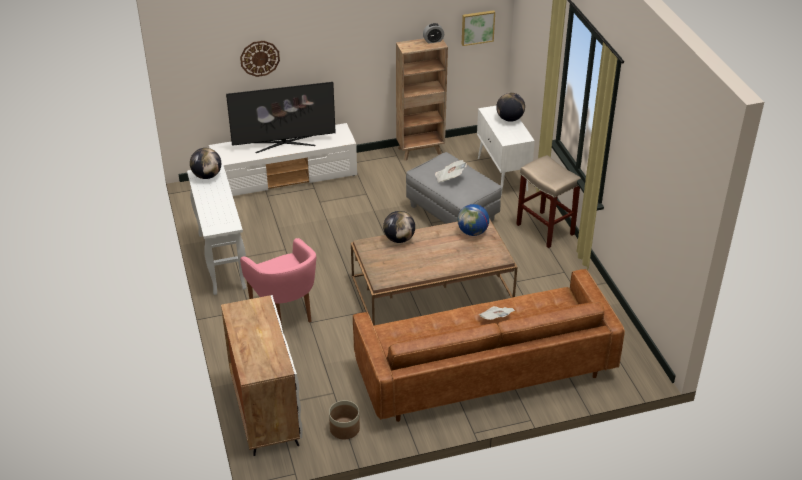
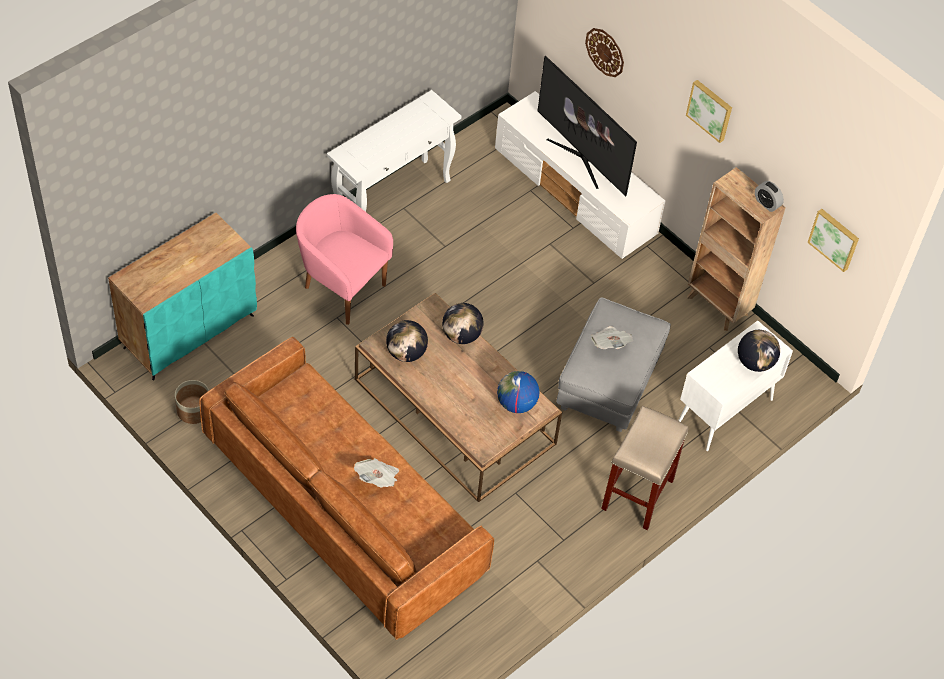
camera: 60 degrees right, 15 degrees up
globe [190,148,221,179] -> globe moved to [386,320,428,362]
white cabinet [221,295,303,456] -> turquoise cabinet [108,213,257,380]
pink armchair [240,238,316,325] -> pink armchair turned 90 degrees clockwise [296,194,393,325]
none -> picture [686,80,732,143]

